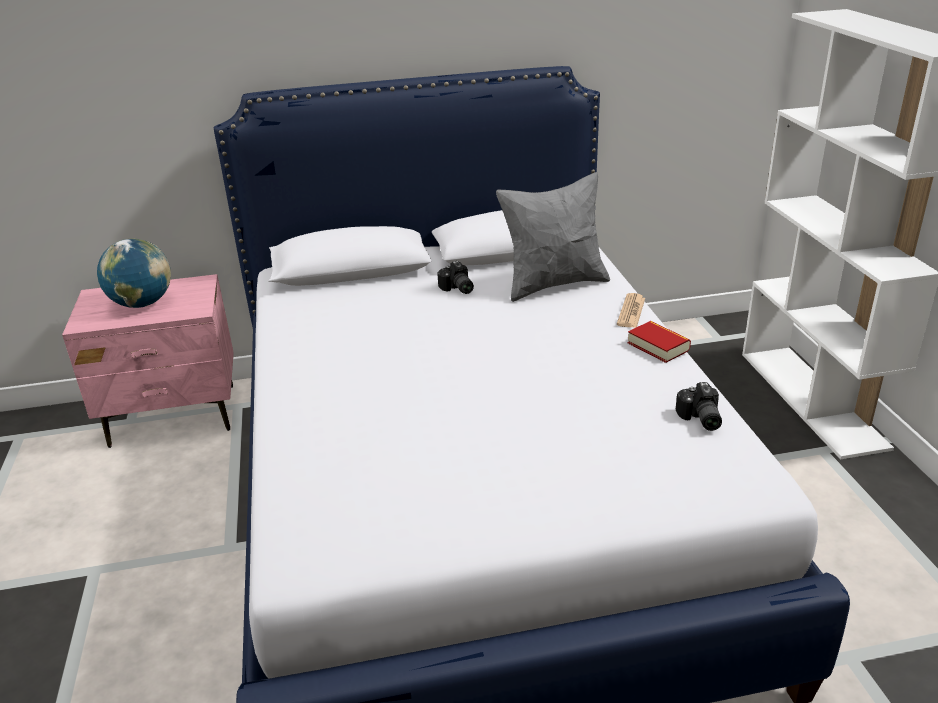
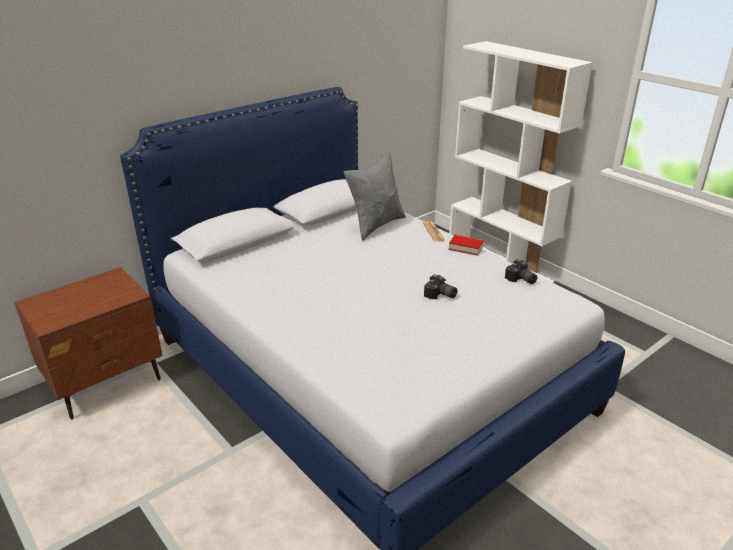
camera: 30 degrees left, 0 degrees up
pink nightstand [62,274,234,448] -> brown nightstand [14,267,163,419]
globe [97,238,171,308] -> none
camera [437,261,474,294] -> camera moved to [424,274,458,299]

